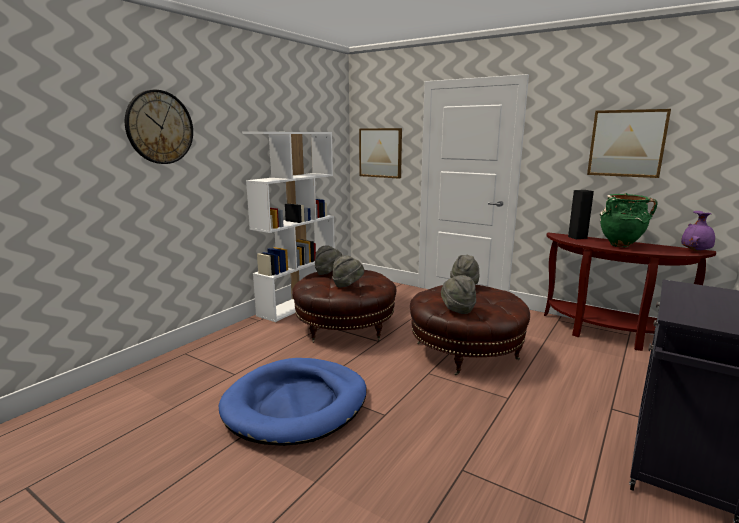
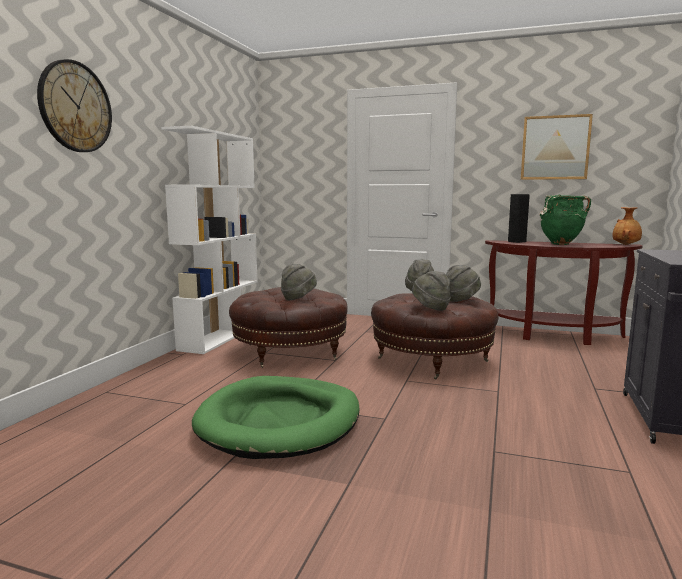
camera: 15 degrees left, 5 degrees down
blue dog bed [219,358,367,446] -> green dog bed [192,376,360,459]
grey hat [315,246,342,275] -> grey hat moved to [446,265,481,302]
picture [359,128,402,179] -> none
purple vase [681,211,715,251] -> brown vase [612,207,642,245]

